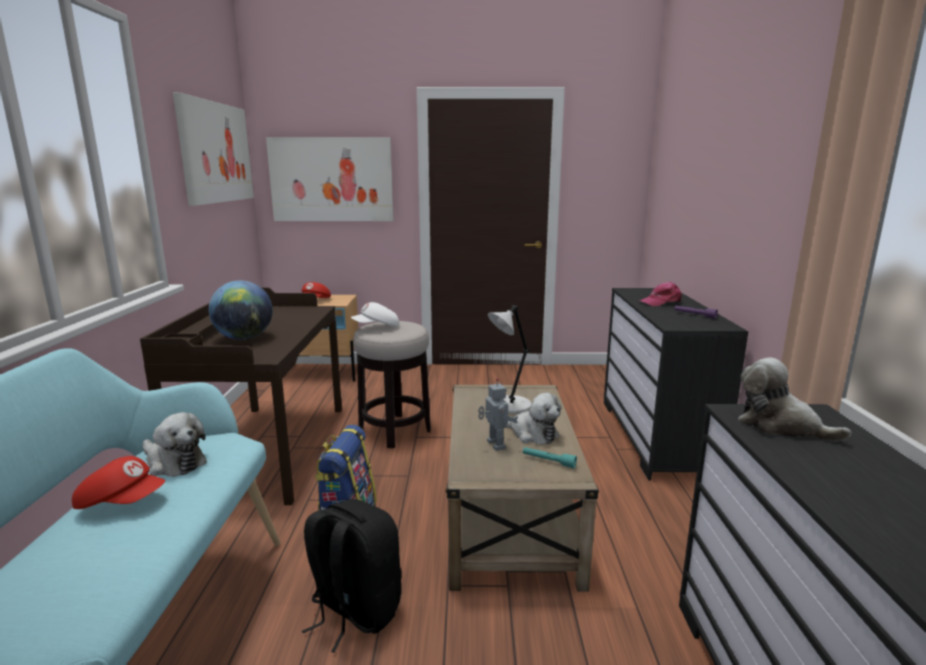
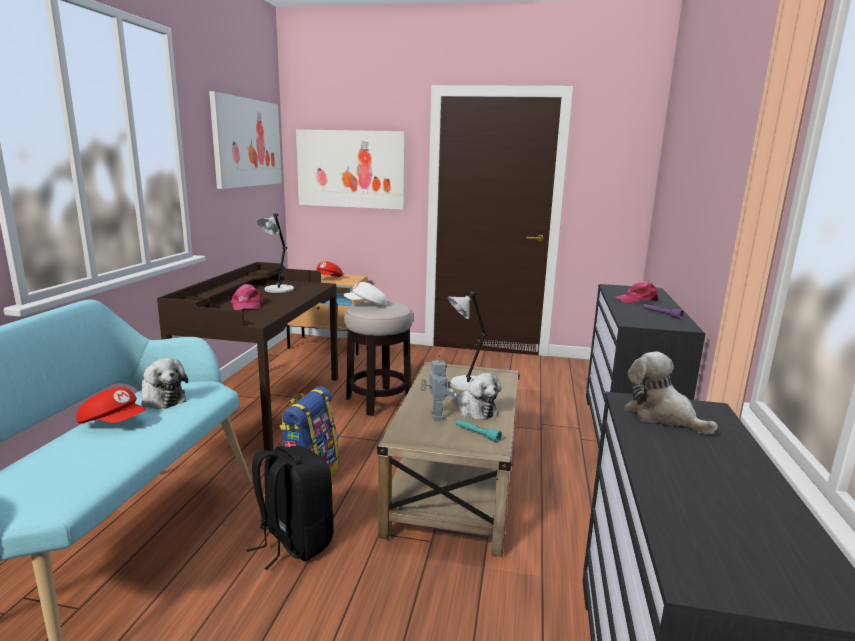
camera: 10 degrees right, 0 degrees up
globe [209,280,273,340] -> pink cap [231,284,263,310]
none -> grey table lamp [257,213,294,293]

